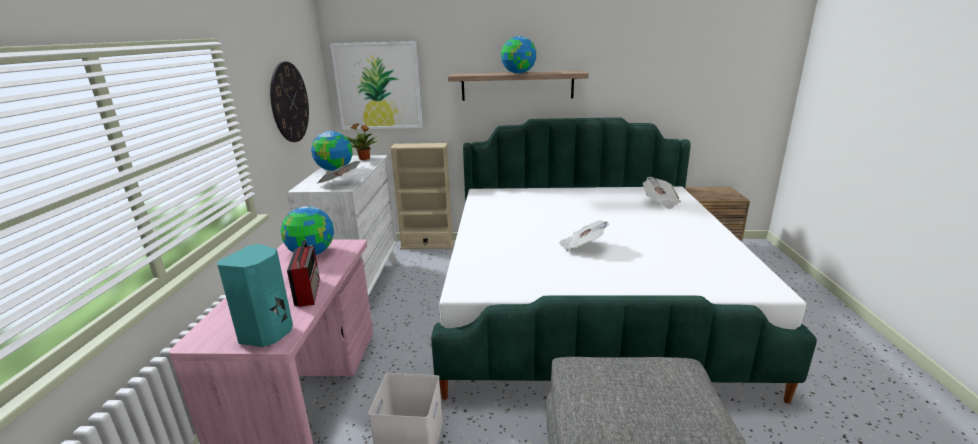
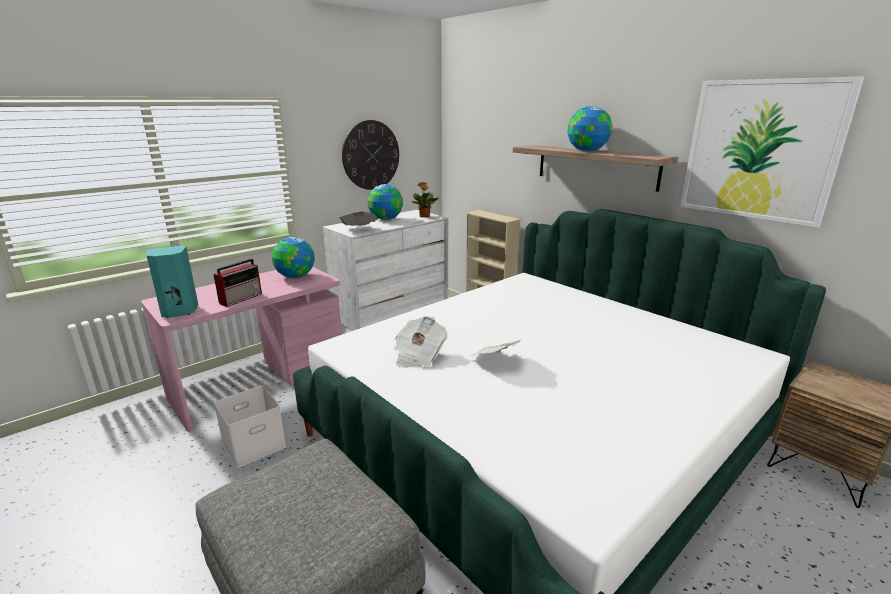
camera: 45 degrees right, 0 degrees up
picture [330,41,423,129] -> picture moved to [680,76,864,227]
newspaper [643,177,681,209] -> newspaper moved to [394,316,447,368]

